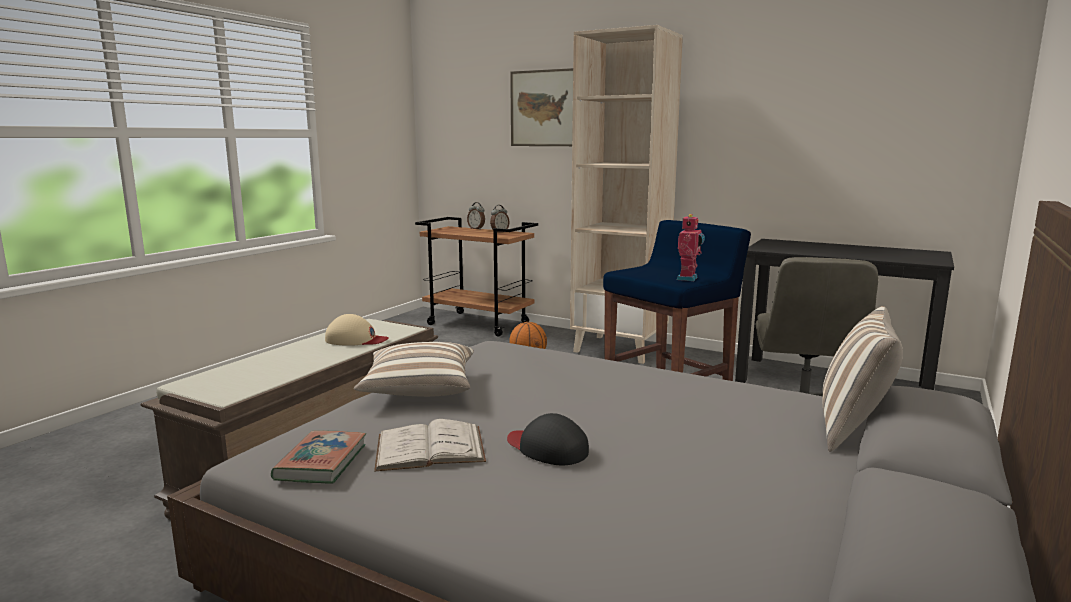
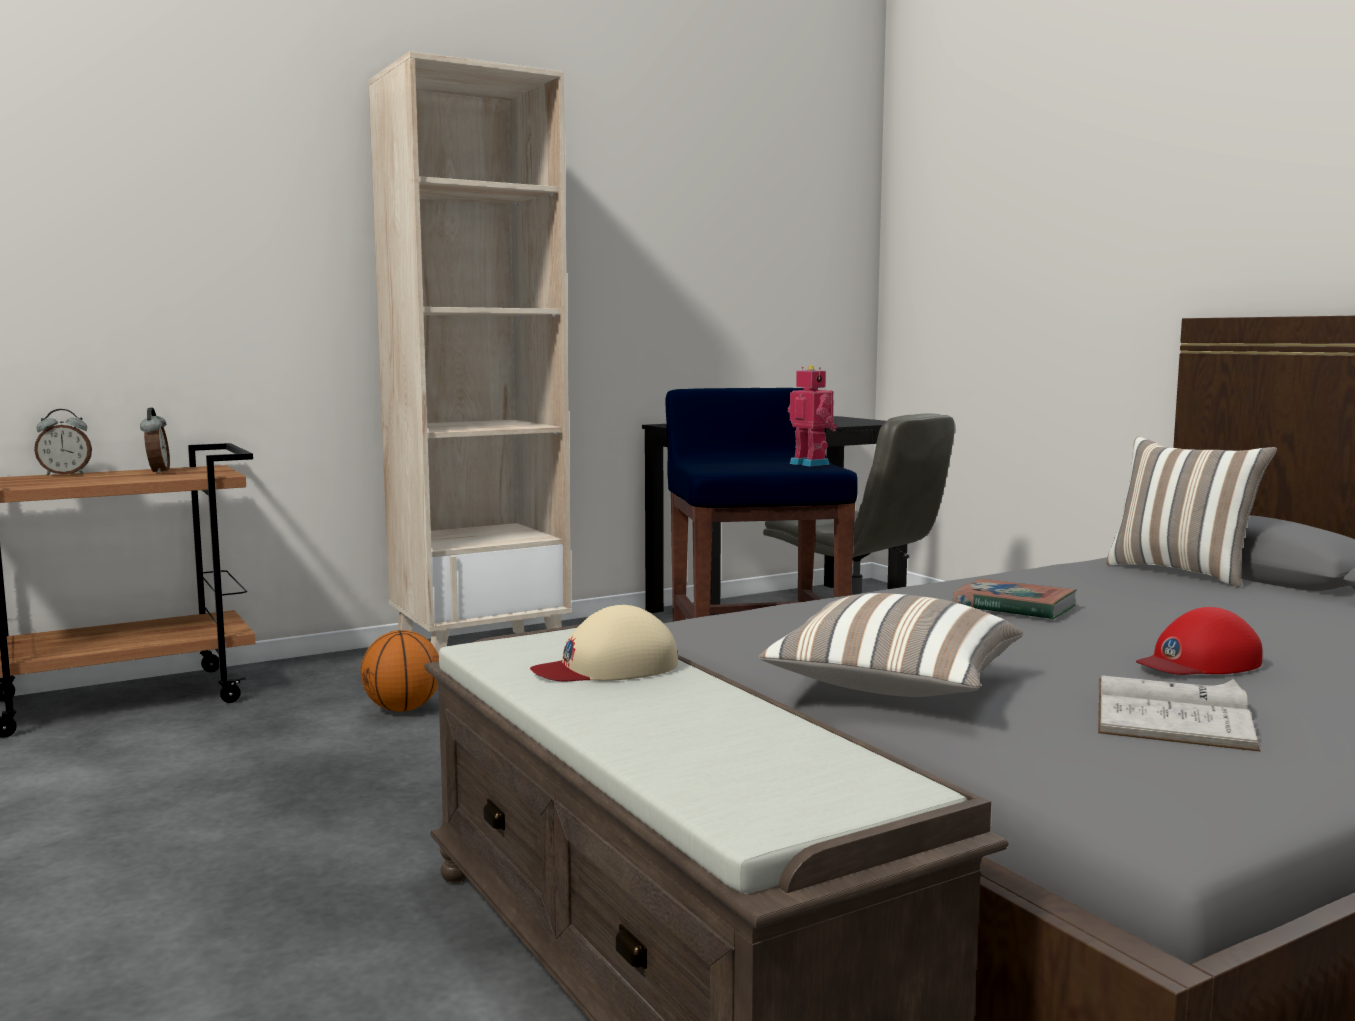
camera: 60 degrees left, 5 degrees down
book [271,430,366,484] -> book moved to [953,579,1077,620]
beige cap [325,314,389,346] -> beige cap turned 150 degrees counterclockwise [530,605,678,681]
black cap [507,413,589,465] -> red cap [1136,607,1263,675]
picture [510,68,573,146] -> none

